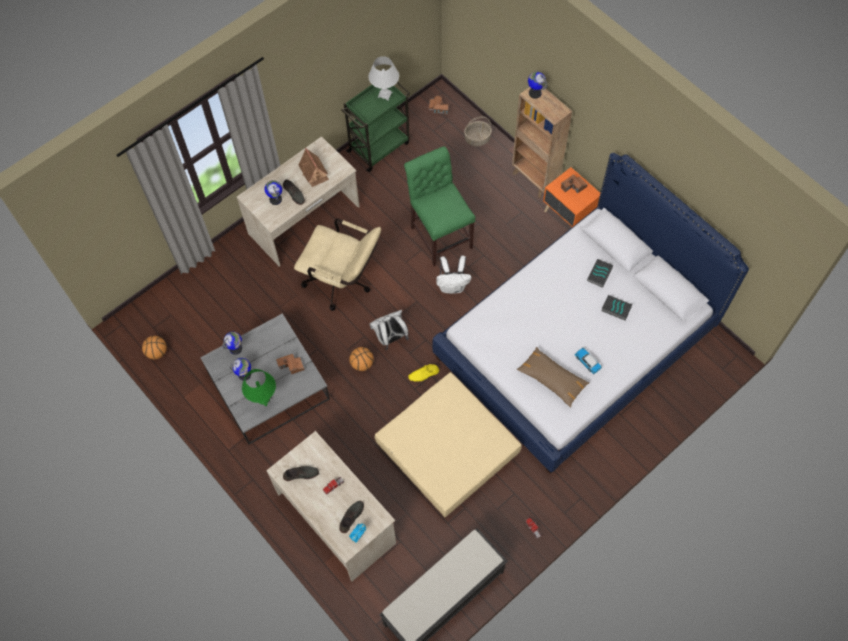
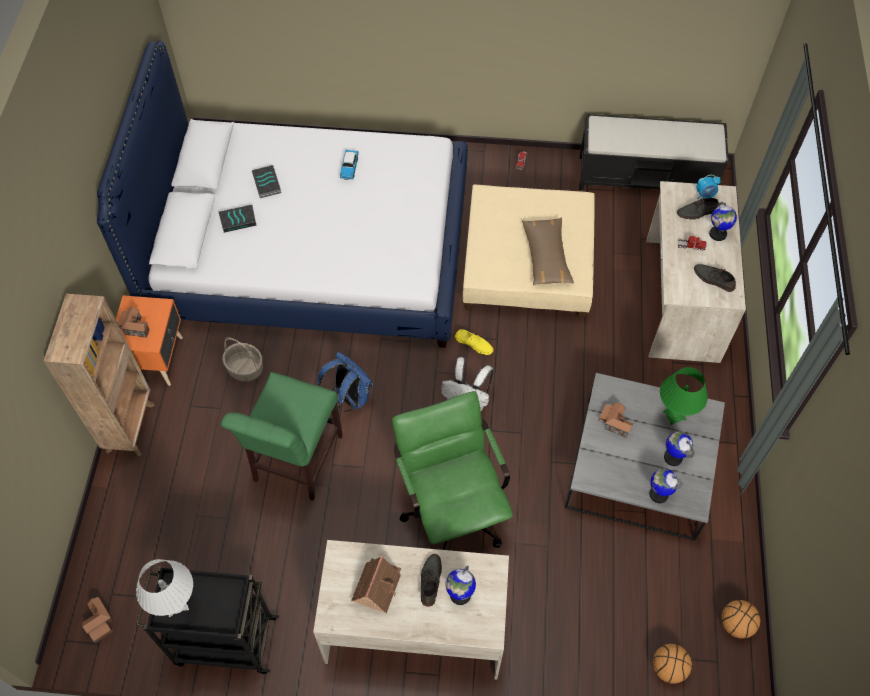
camera: 135 degrees left, 5 degrees down
beige office chair [294,218,381,311] -> green office chair [392,391,513,550]
green cart [341,82,410,172] -> black cart [136,567,279,674]
basketball [349,347,374,371] -> basketball moved to [653,644,692,684]
white backpack [437,255,471,294] -> blue backpack [317,352,374,412]
basket [464,116,492,146] -> basket moved to [222,338,263,381]
brown pillow [517,347,589,407] -> brown pillow moved to [522,217,574,285]
globe [528,72,548,99] -> globe moved to [709,202,737,241]

